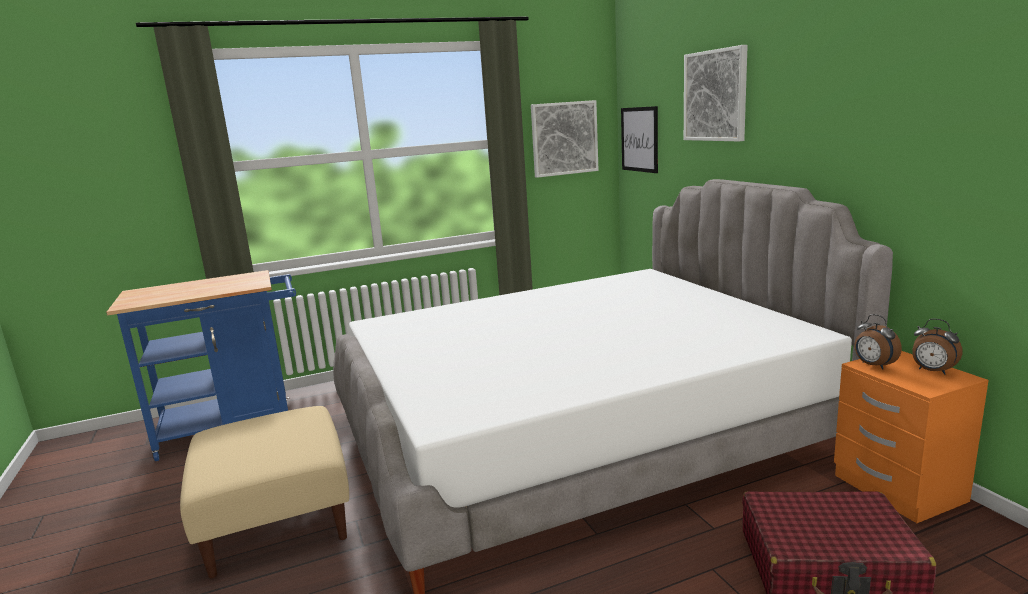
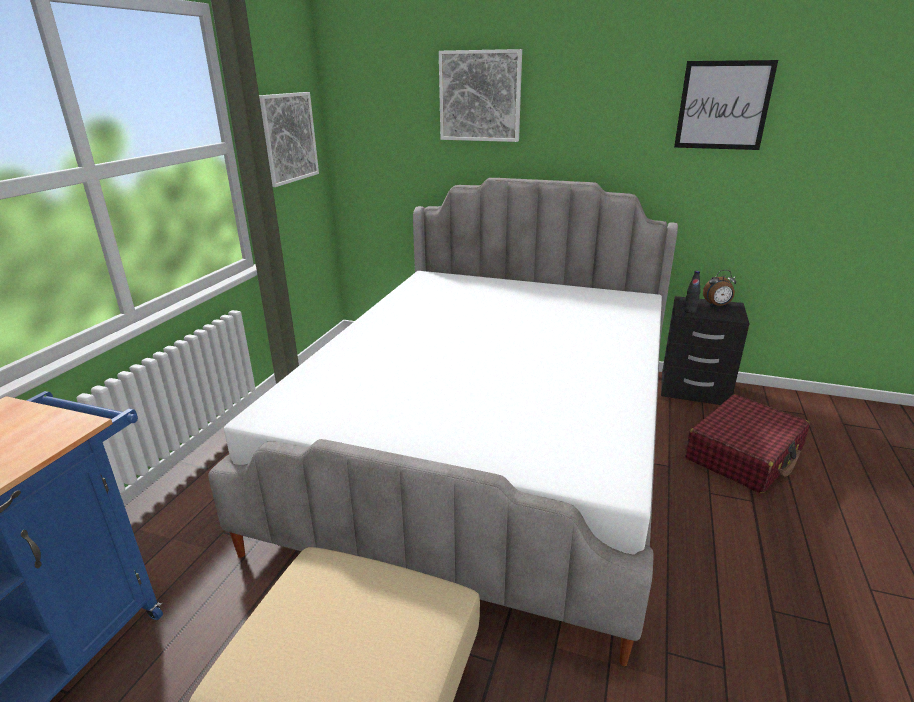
camera: 50 degrees left, 10 degrees up
picture [621,106,658,173] -> picture moved to [674,60,778,150]
orange nightstand [834,351,989,523] -> black nightstand [661,296,750,405]
alarm clock [854,314,902,370] -> black bottle [684,271,701,313]

